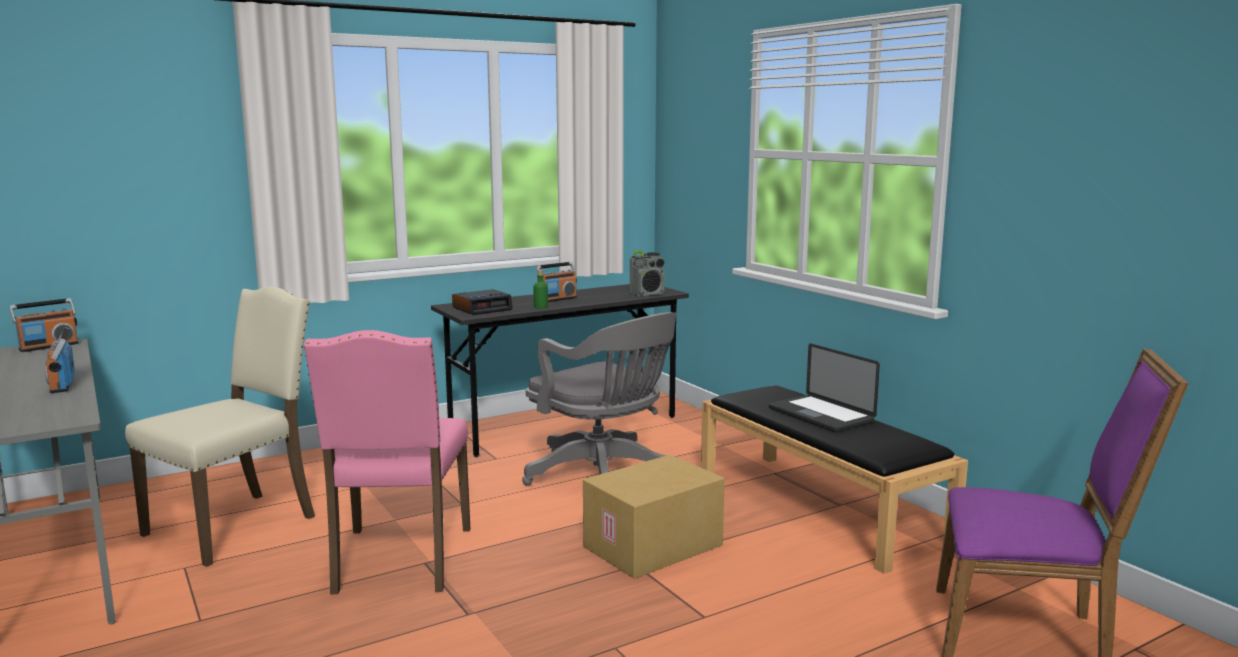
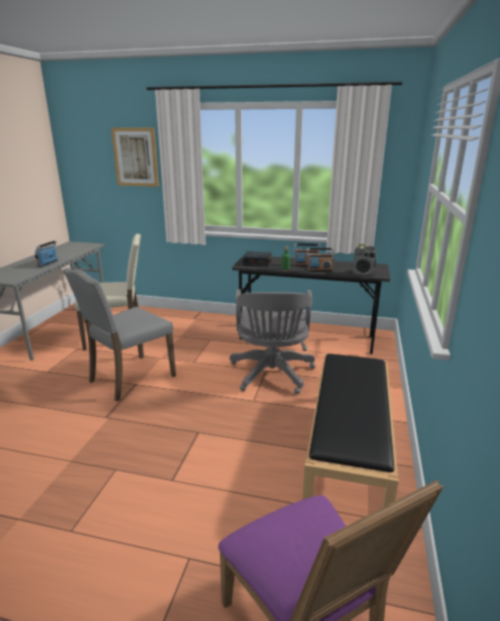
camera: 45 degrees right, 10 degrees up
radio [9,298,79,352] -> radio moved to [307,248,334,271]
pink chair [304,330,470,594] -> grey chair [63,268,176,402]
cardboard box [583,454,725,579] -> none
laptop [769,344,880,432] -> none
none -> picture [111,128,159,187]

